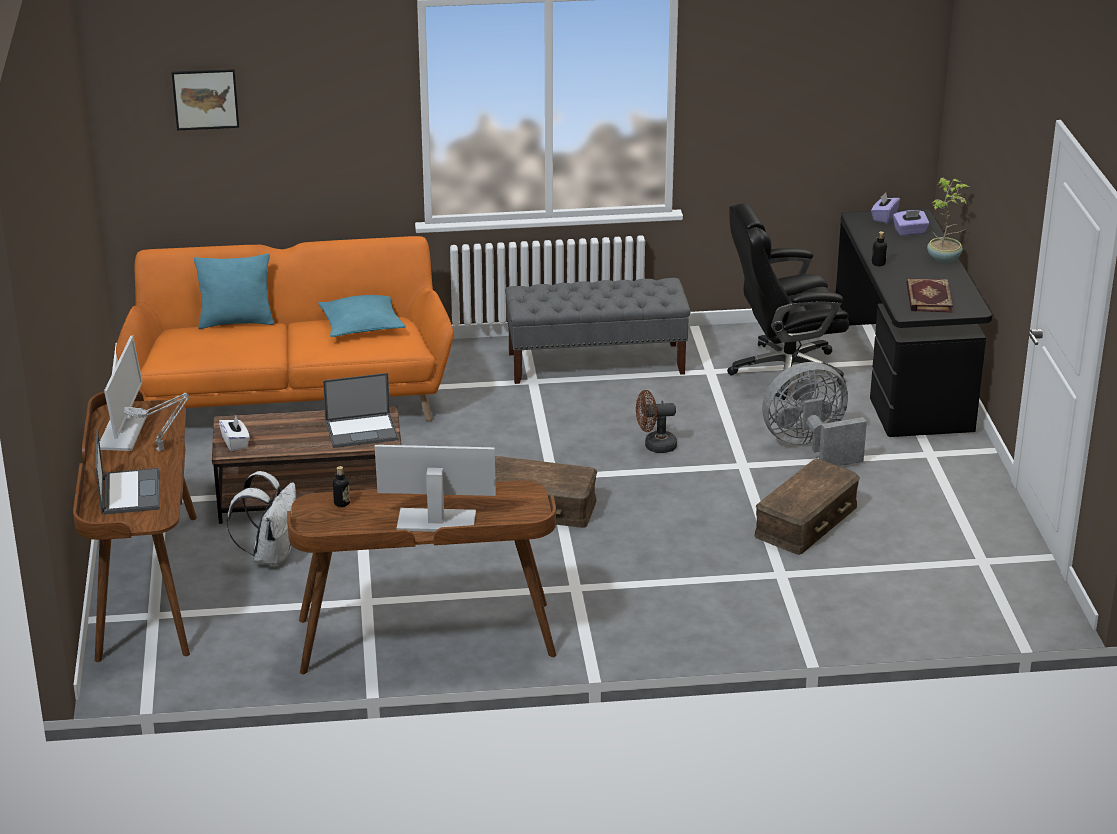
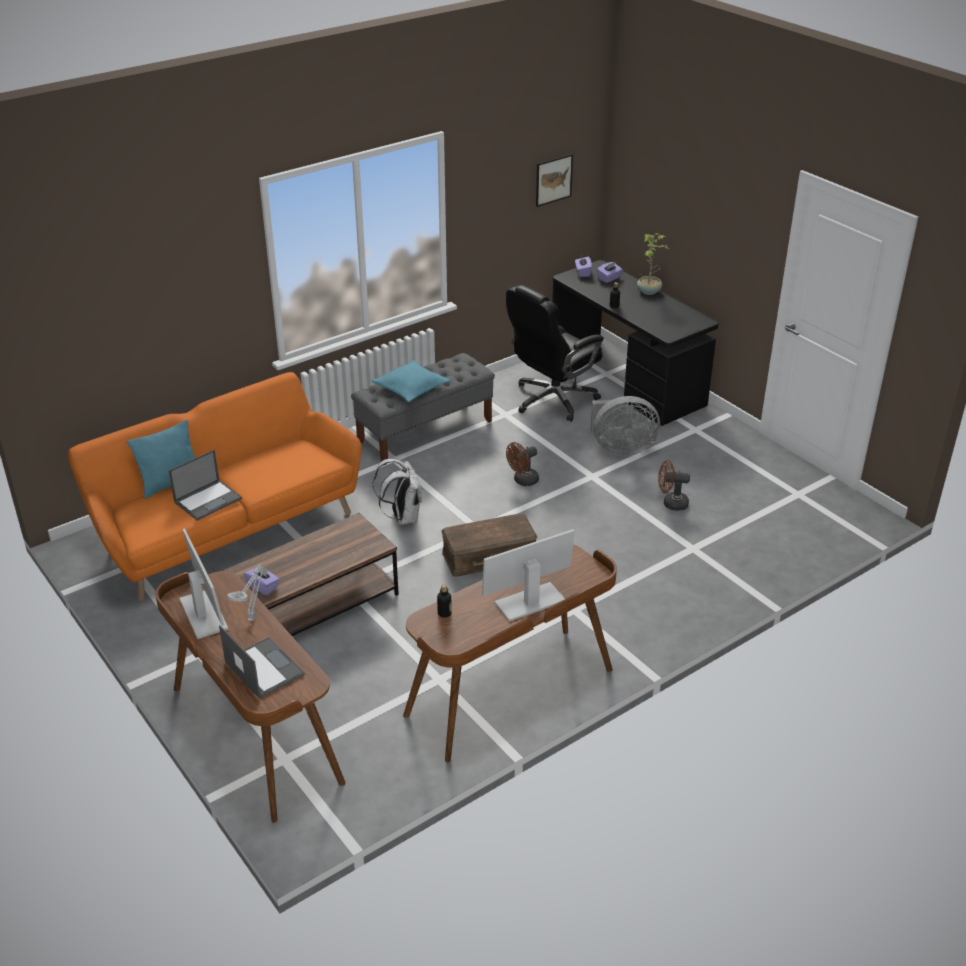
camera: 30 degrees left, 5 degrees up
picture [172,69,239,130] -> picture moved to [536,154,573,207]
white tissue box [219,415,250,451] -> purple tissue box [244,566,279,596]
white backpack [227,471,296,567] -> white backpack moved to [373,459,422,525]
turquoise pillow [318,295,406,337] -> turquoise pillow moved to [372,360,451,402]
laptop [323,373,399,448] -> laptop moved to [169,450,242,521]
brown storage box [754,459,860,555] -> brown fan [658,460,690,511]
grey fan [762,362,867,466] -> grey fan turned 135 degrees counterclockwise [591,396,660,456]
book [906,278,953,313] -> none

